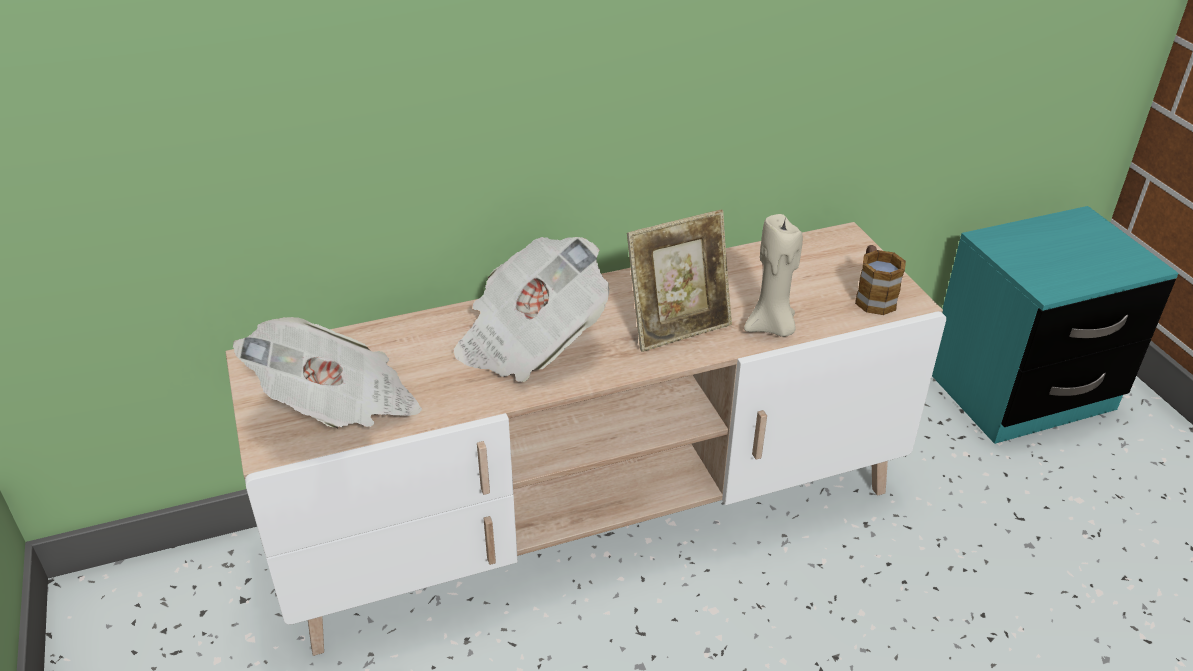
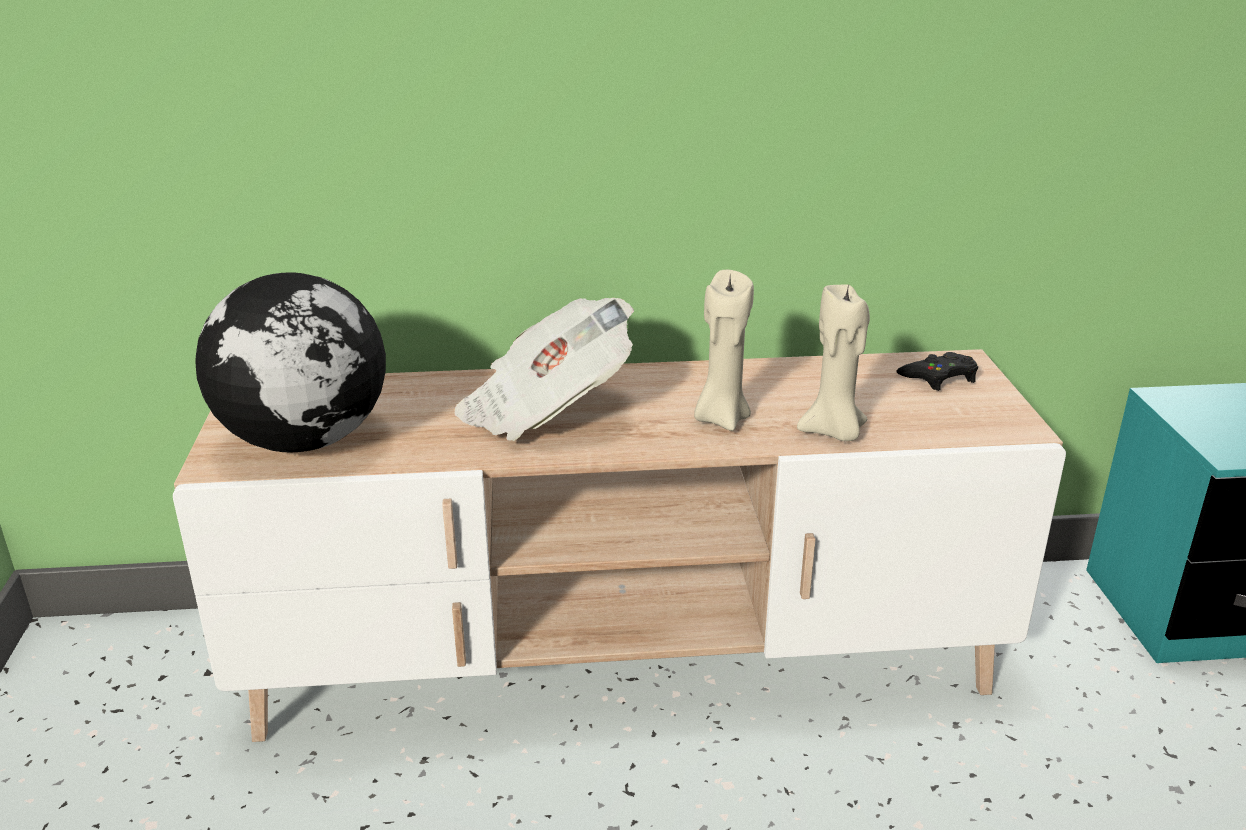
camera: 15 degrees right, 10 degrees down
newspaper [233,317,422,428] -> globe [195,272,386,452]
picture frame [627,210,732,352] -> beige candle [694,270,754,431]
mug [855,245,906,315] -> none
none -> black game controller [897,352,978,391]

